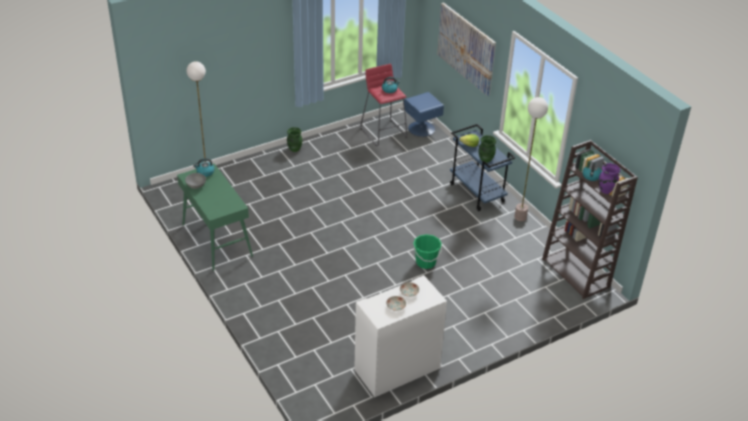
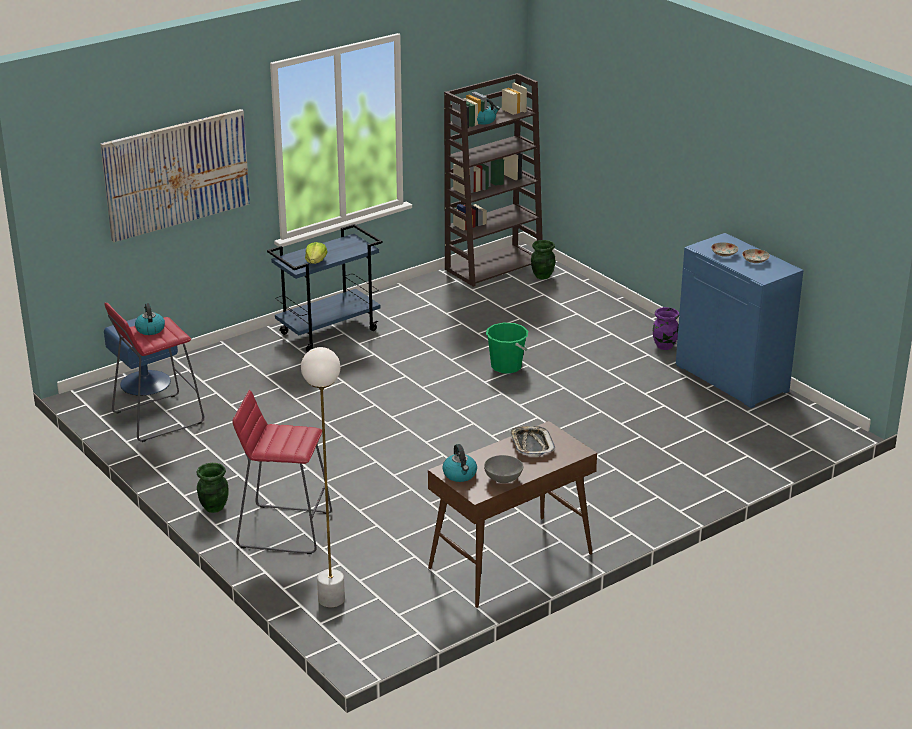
camera: 95 degrees left, 10 degrees down
green console table [177,163,253,271] -> brown console table [428,421,597,608]
white cabinet [354,275,447,398] -> blue cabinet [676,233,804,408]
green vase [479,135,496,163] -> green vase moved to [531,240,555,279]
floor lamp [514,97,548,221] -> none
purple vase [599,163,620,194] -> purple vase moved to [653,307,679,350]
none -> red stool [233,390,332,554]
none -> tray [509,426,555,457]

